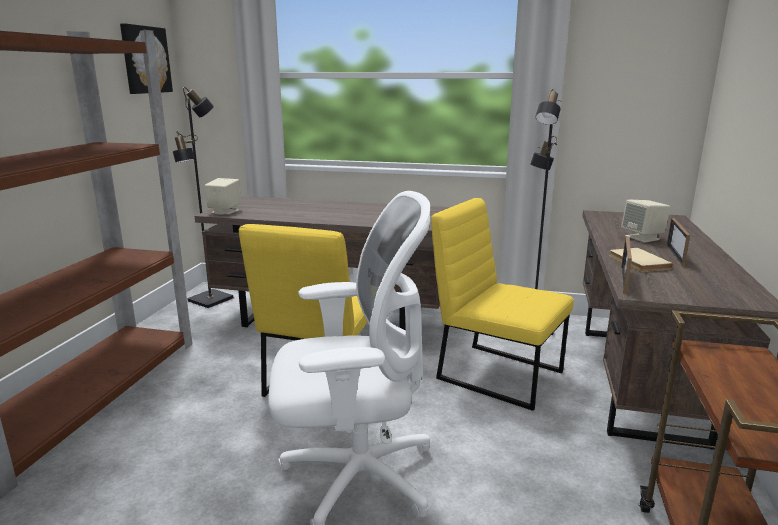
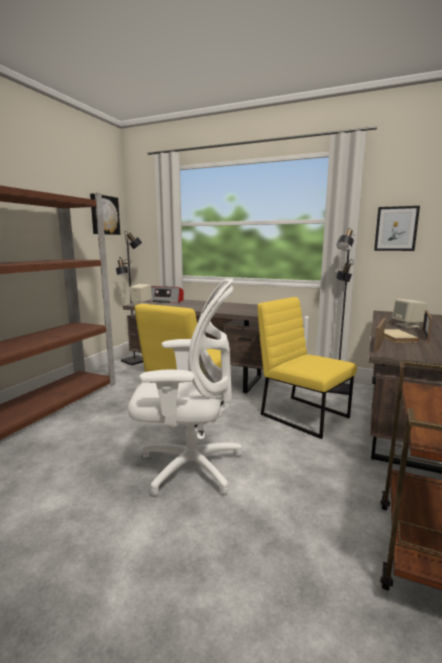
camera: 10 degrees right, 5 degrees down
none -> radio [148,286,184,303]
none -> picture [374,206,420,251]

